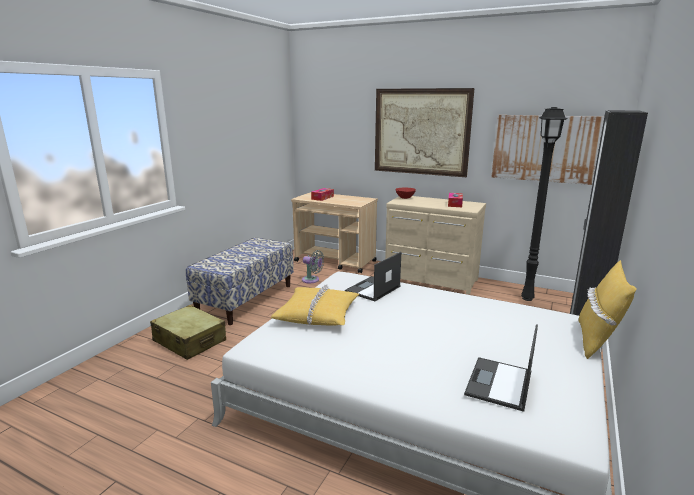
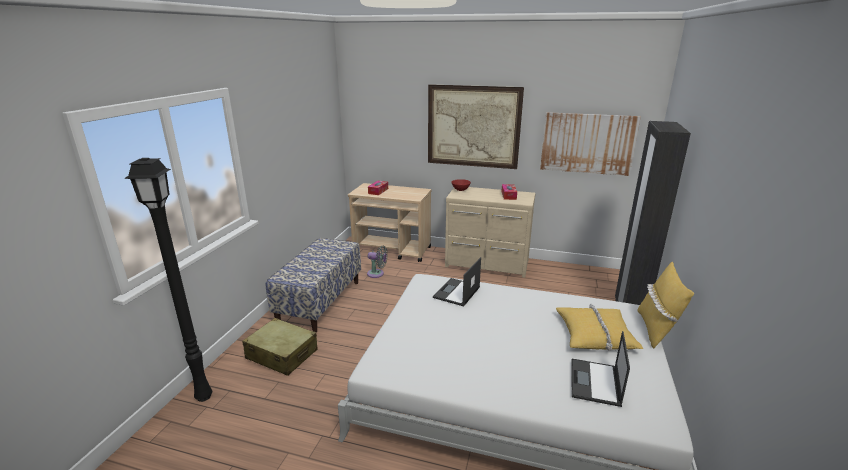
camera: 10 degrees left, 5 degrees up
yellow pillow [271,284,359,326] -> yellow pillow moved to [556,304,643,351]
black floor lamp [521,107,567,301] -> black floor lamp moved to [124,158,212,402]

